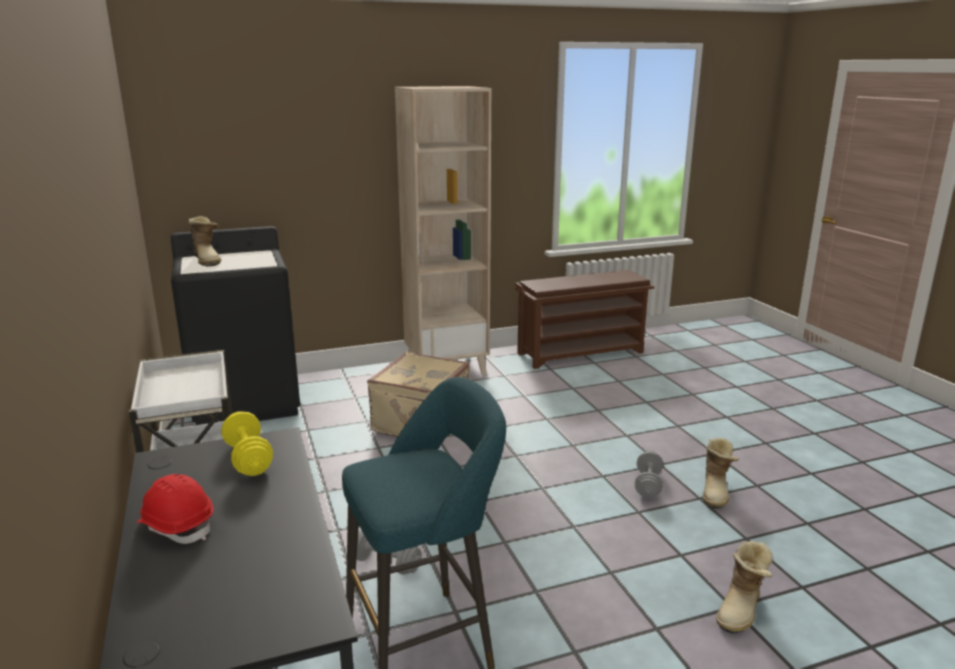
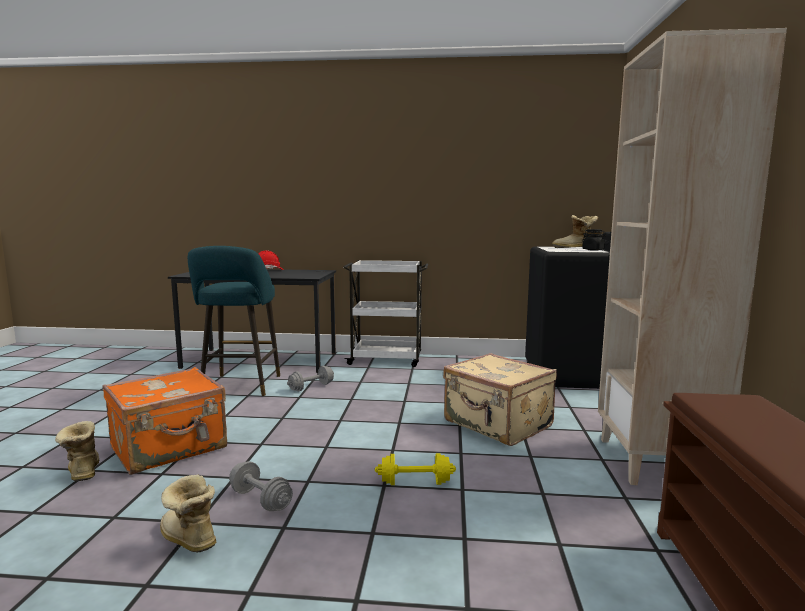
camera: 115 degrees right, 10 degrees down
yellow dumbbell [221,411,273,476] -> yellow dumbbell moved to [375,453,456,485]
none -> orange suitcase [102,367,227,475]
none -> black jar [582,229,607,251]

